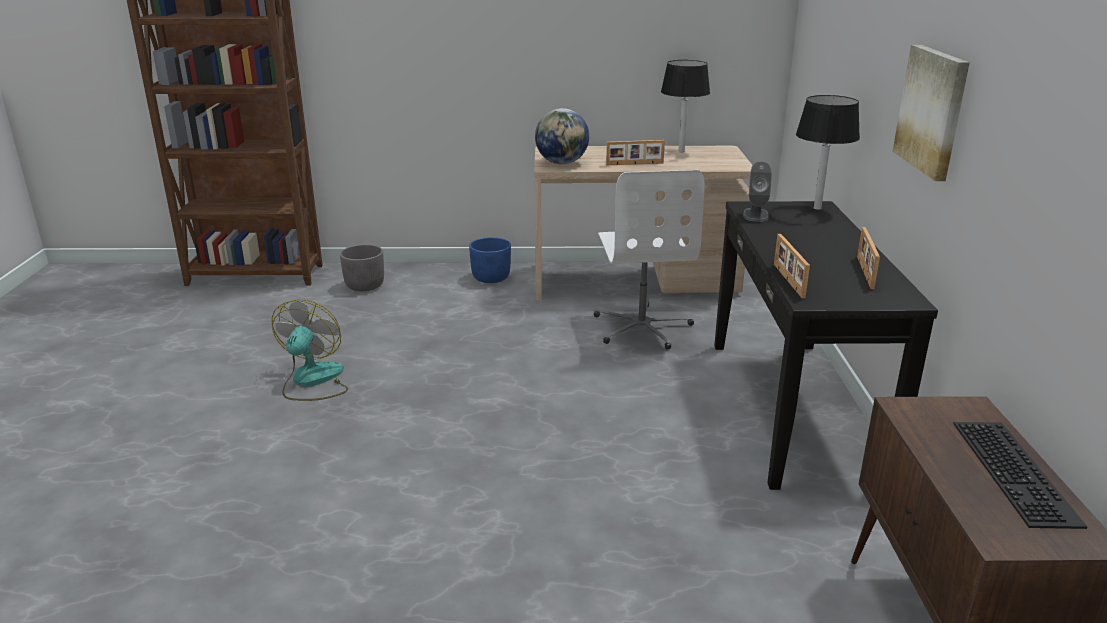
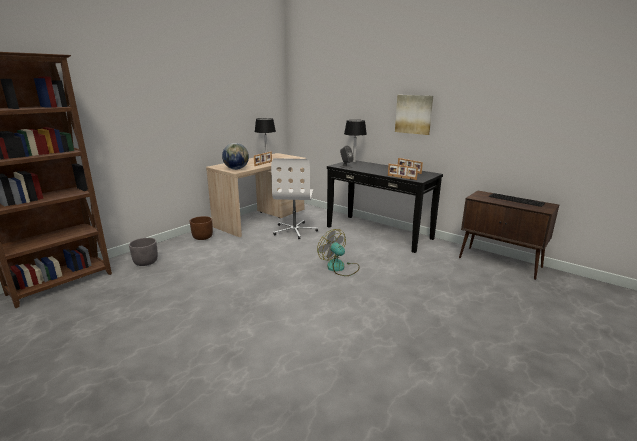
camera: 50 degrees left, 5 degrees down
fan [272,299,348,401] -> fan moved to [317,229,360,276]
blue planter [469,237,511,283] -> brown planter [190,216,213,240]
white office chair [594,170,705,350] -> white office chair turned 60 degrees clockwise [271,158,318,239]

